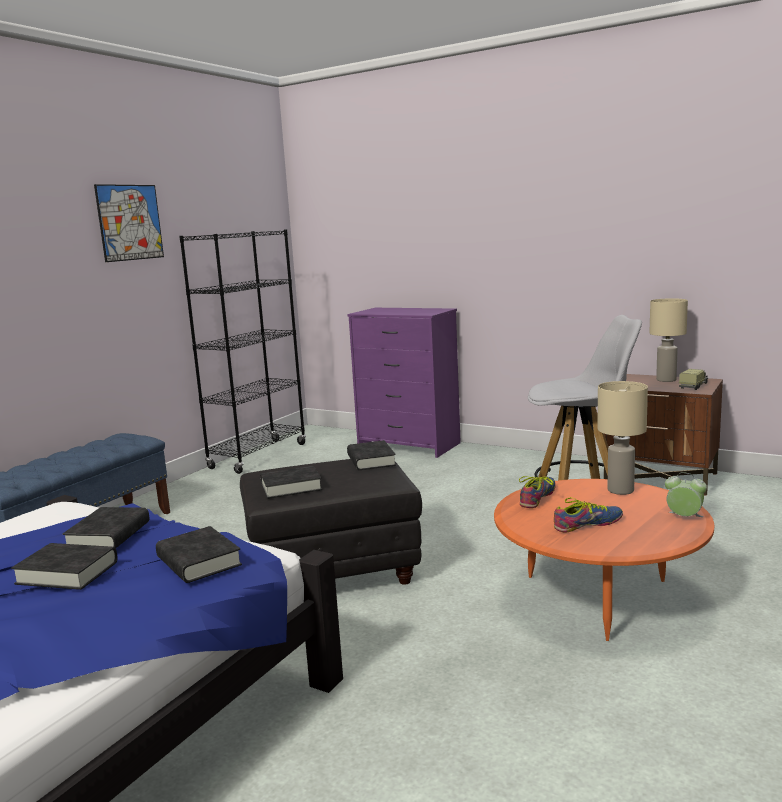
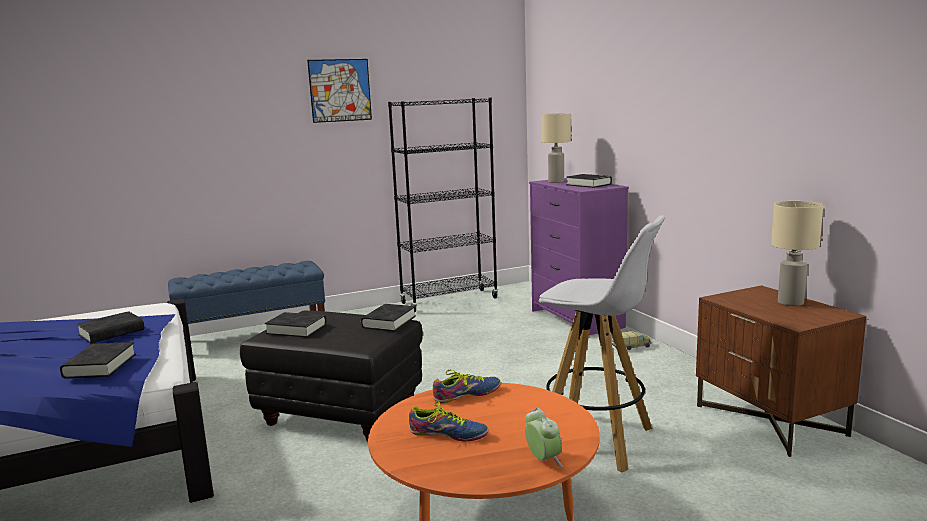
camera: 35 degrees right, 0 degrees up
black book [11,543,118,590] -> black book moved to [566,174,612,188]
beige table lamp [597,381,648,495] -> beige table lamp moved to [541,113,571,183]
toy truck [679,369,708,390] -> toy truck moved to [612,331,652,350]

